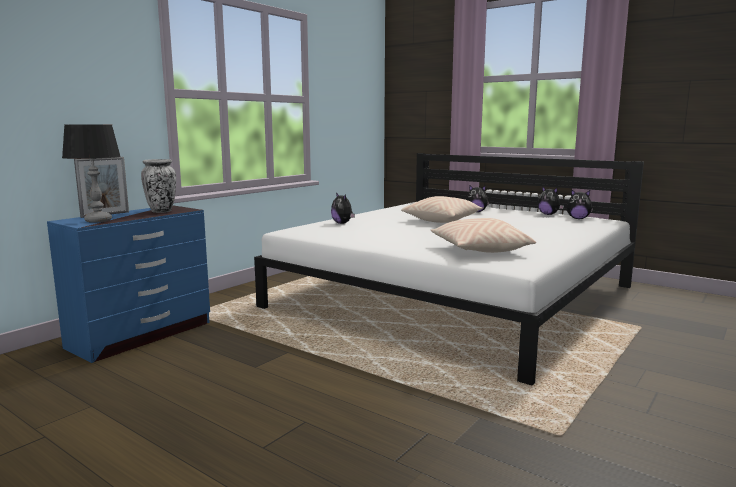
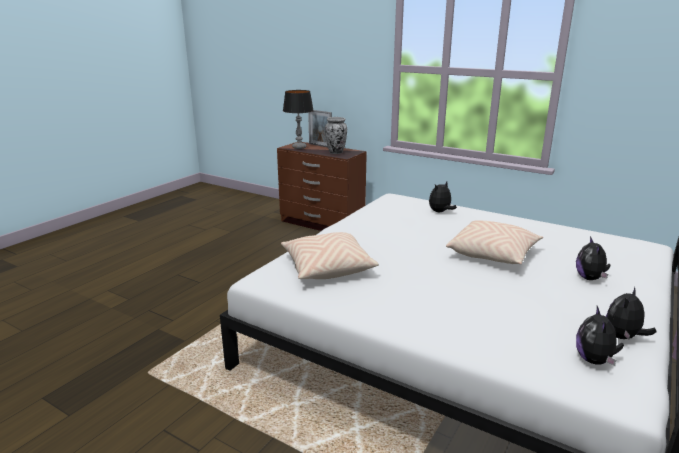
camera: 85 degrees right, 10 degrees up
blue dresser [47,206,210,363] -> brown dresser [277,142,367,231]

